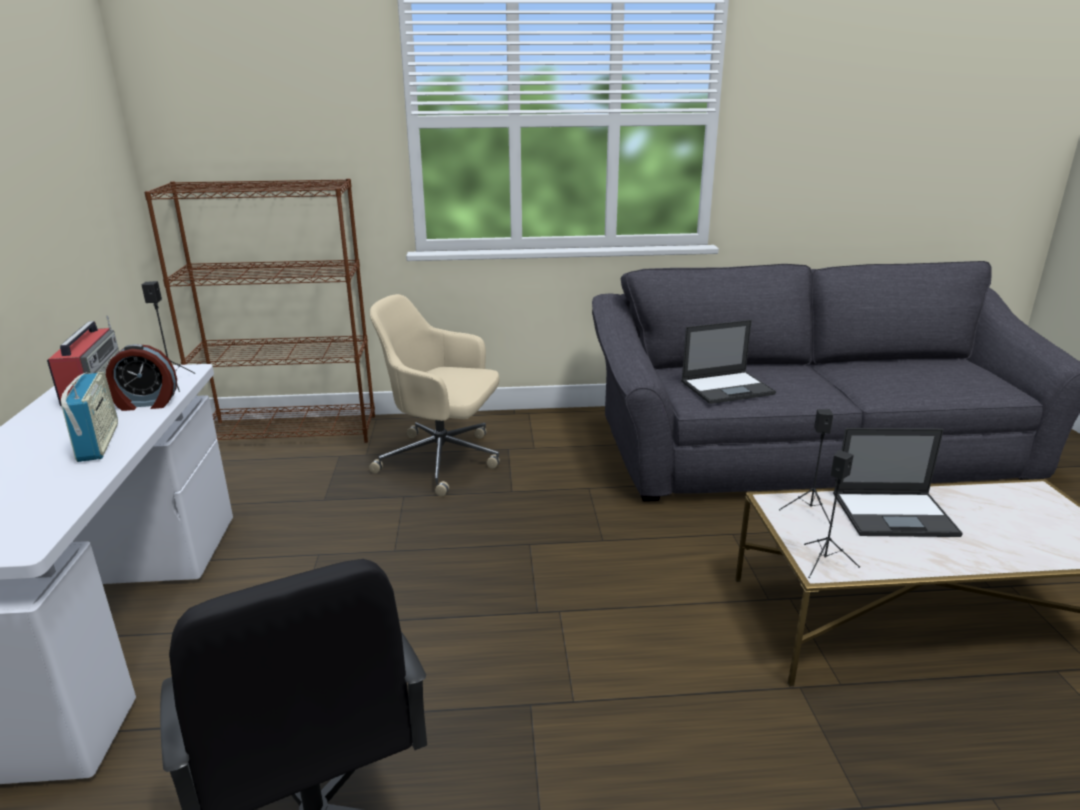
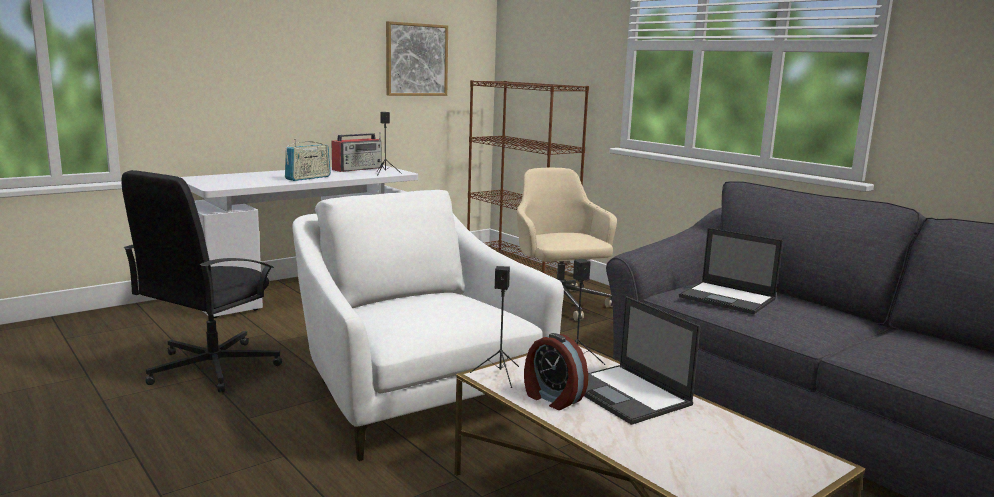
camera: 55 degrees right, 10 degrees down
alarm clock [106,344,177,411] -> alarm clock moved to [524,333,588,410]
none -> white armchair [292,190,564,461]
none -> picture [386,21,448,96]

